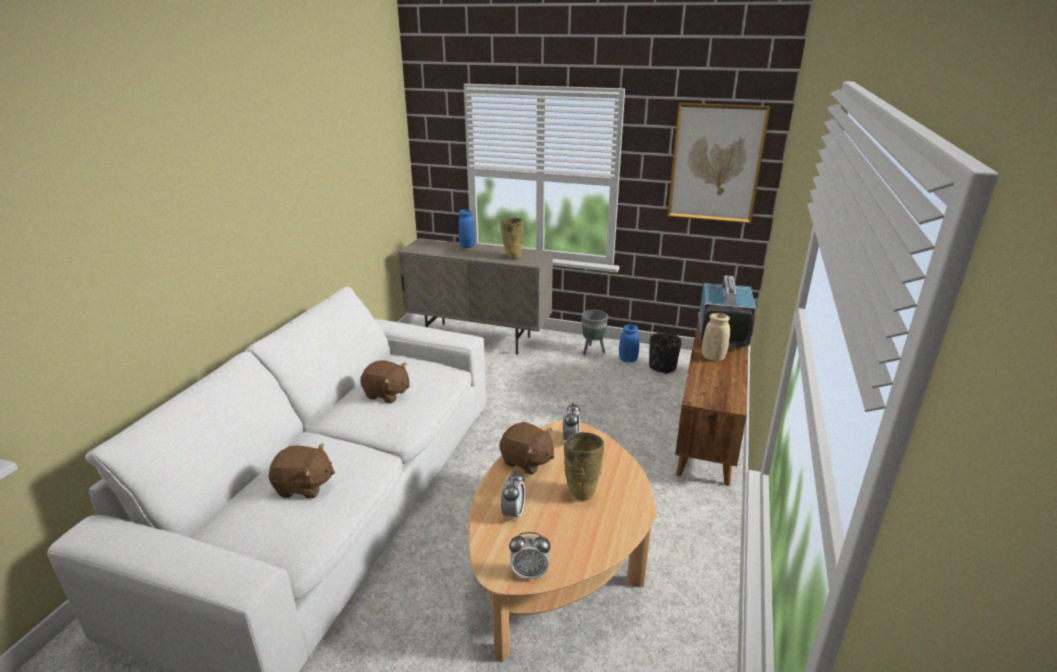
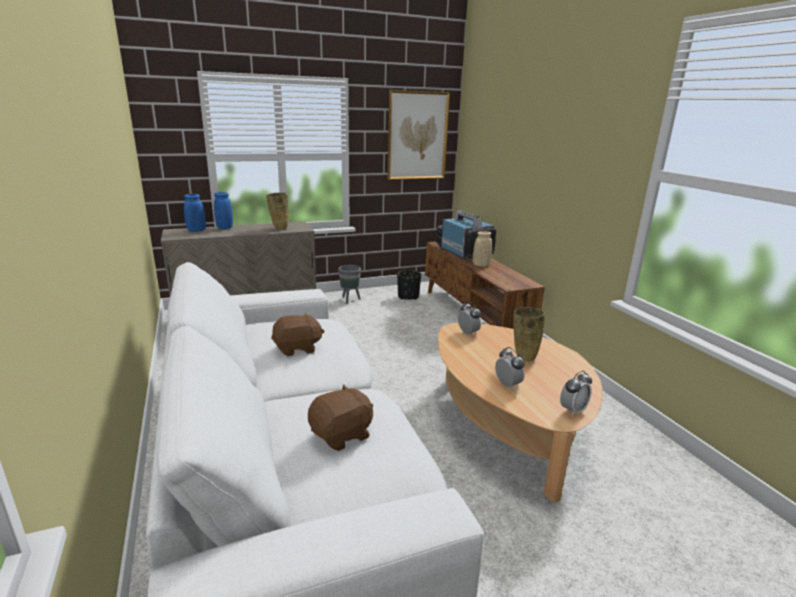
camera: 40 degrees left, 5 degrees down
brown plush toy [499,422,554,475] -> none
blue vase [619,325,639,363] -> blue vase moved to [184,194,206,232]

